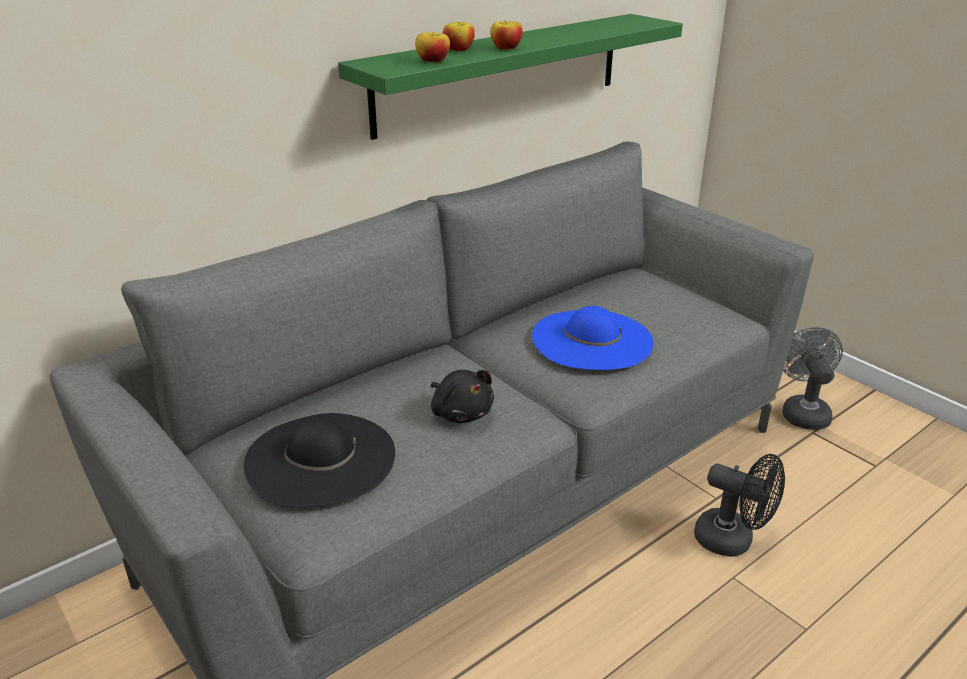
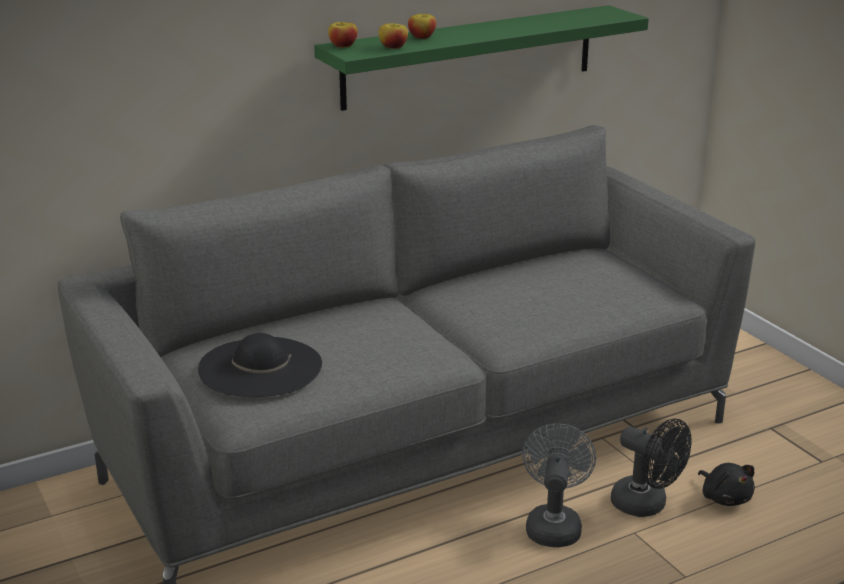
camera: 10 degrees right, 5 degrees down
black plush toy [431,370,494,423] -> black plush toy moved to [698,463,755,506]
apple [490,21,523,50] -> apple moved to [328,22,358,47]
blue hat [532,306,654,370] -> none
grey fan [782,327,843,430] -> grey fan moved to [522,424,596,547]

